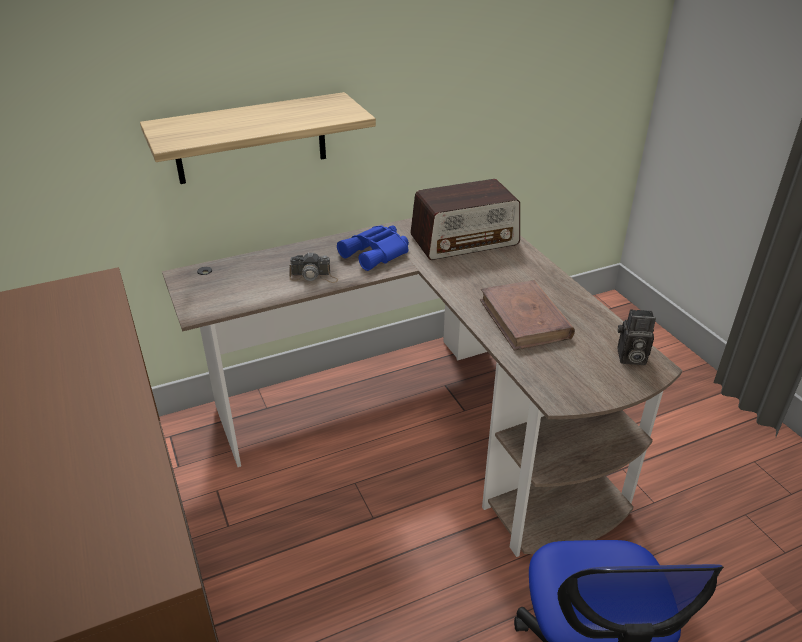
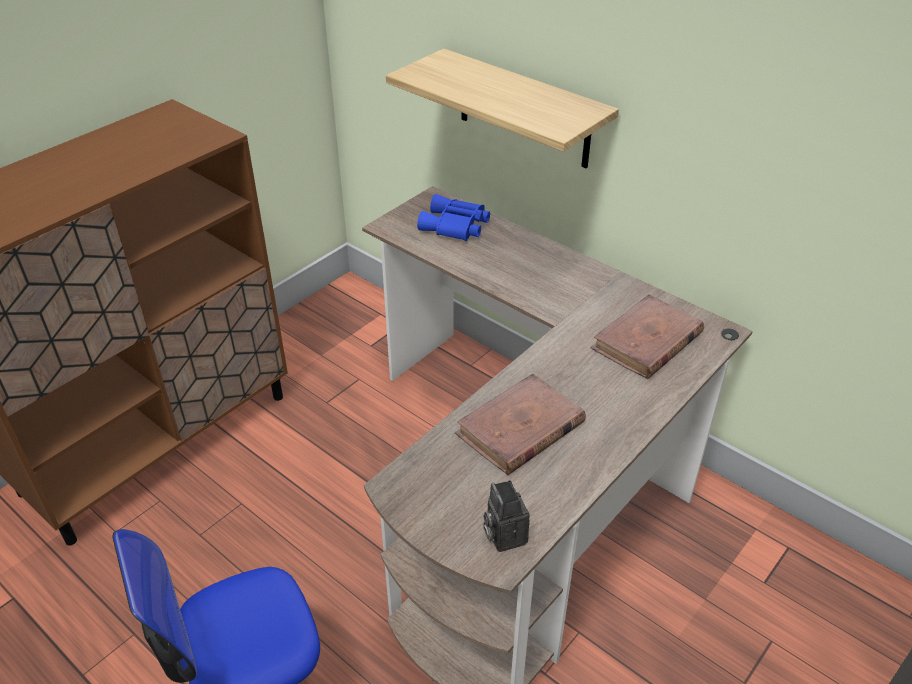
camera: 65 degrees right, 5 degrees up
camera [289,252,338,283] -> none
blue binoculars [337,225,409,271] -> blue binoculars moved to [417,194,490,241]
radio [410,179,520,260] -> brown book [591,294,704,379]

